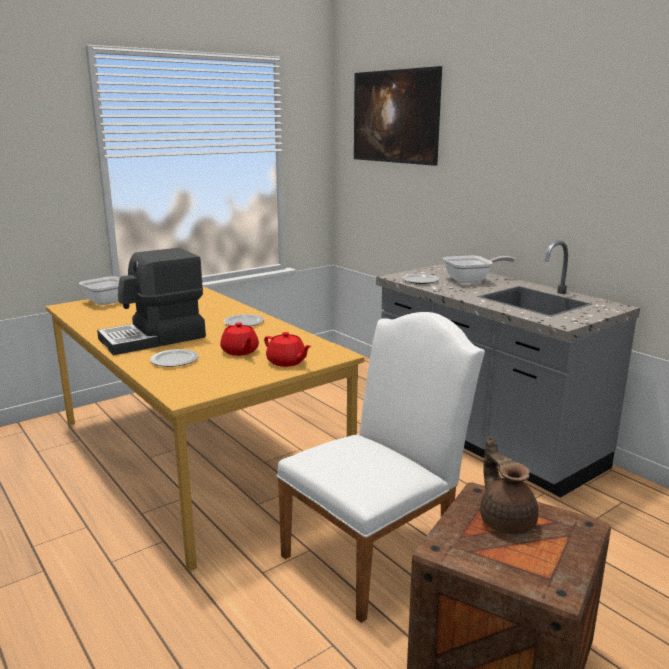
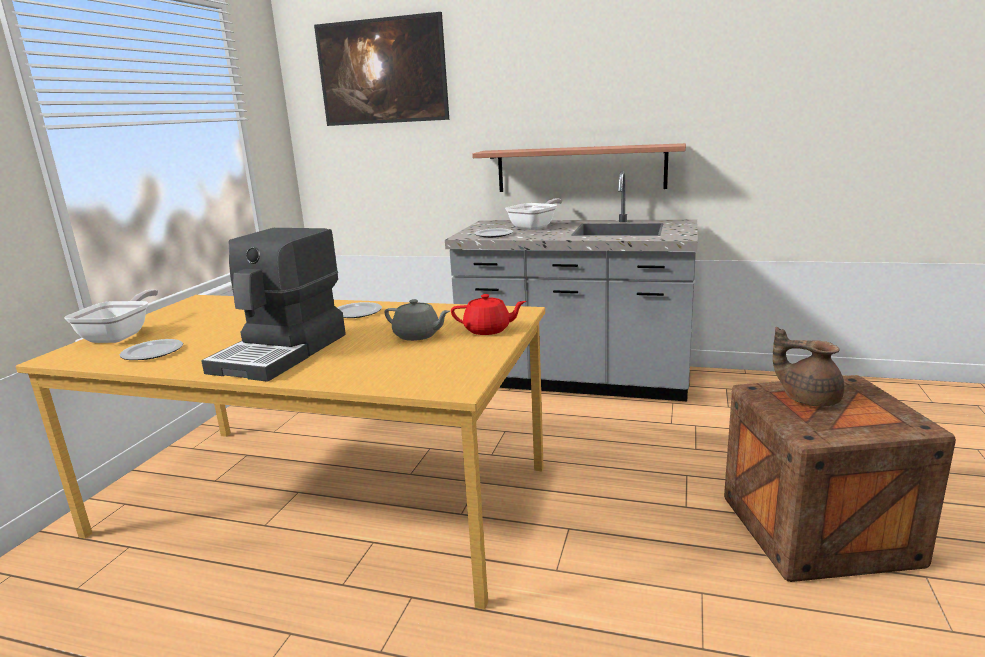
camera: 35 degrees left, 0 degrees up
plate [150,349,199,367] -> plate moved to [120,339,183,360]
red teapot [220,322,259,356] -> grey teapot [384,299,450,341]
white chair [277,312,485,623] -> none
none -> shelf [472,143,686,192]

